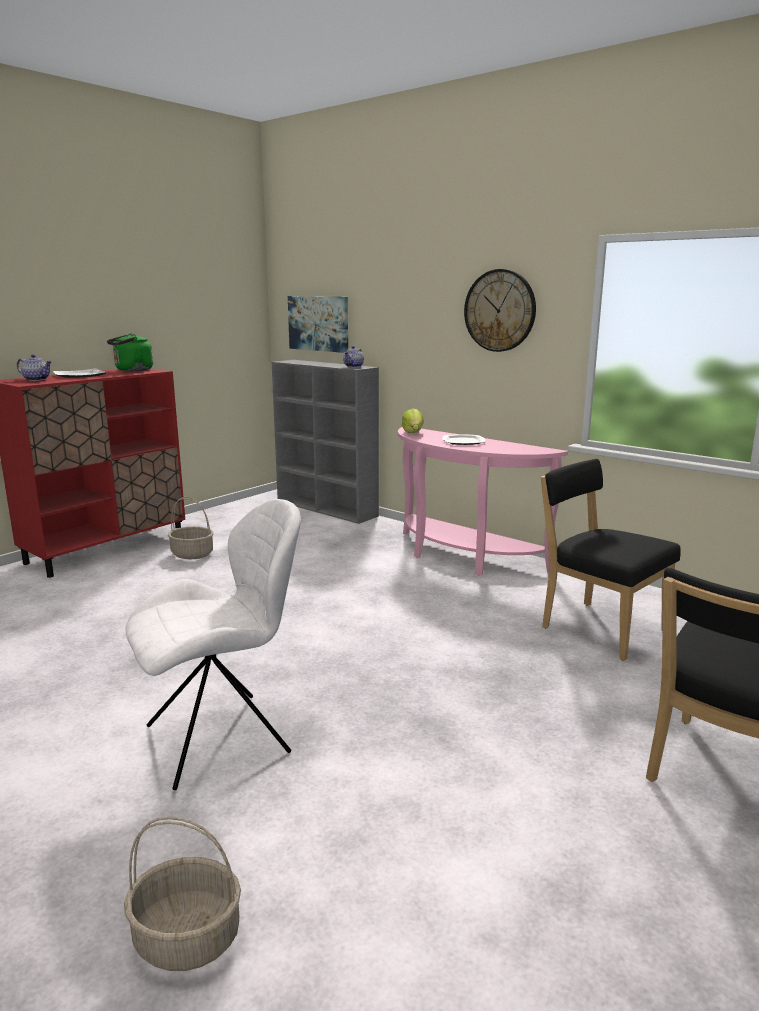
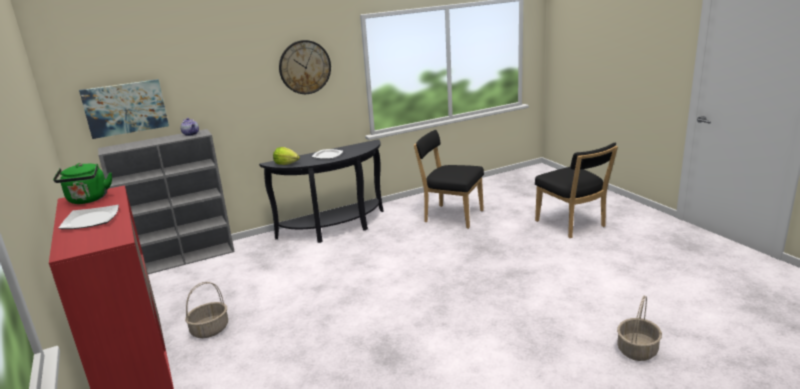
camera: 65 degrees left, 5 degrees up
teapot [17,354,52,381] -> none
white chair [125,499,301,790] -> none
pink console table [398,427,568,576] -> black console table [259,139,384,243]
black chair [541,459,681,661] -> black chair turned 45 degrees clockwise [414,130,484,229]

